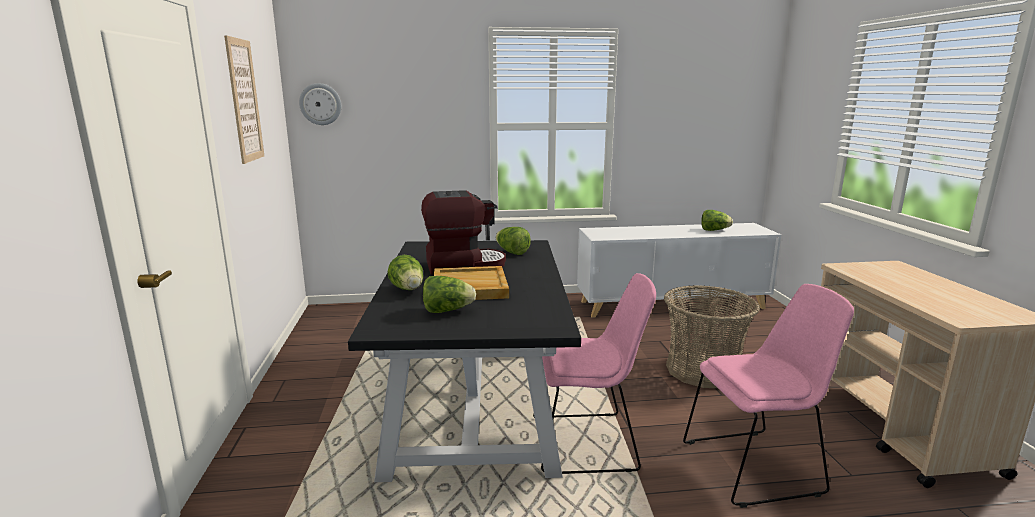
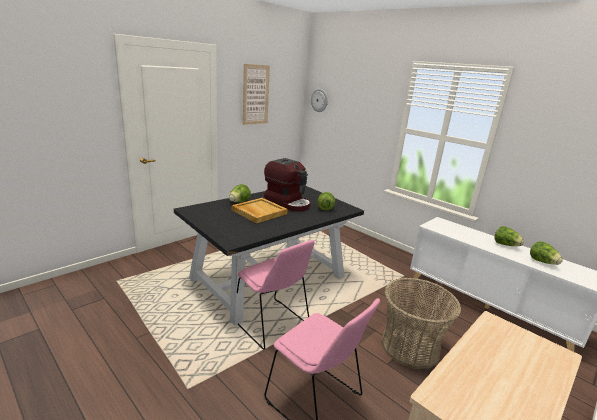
camera: 50 degrees right, 5 degrees up
lettuce [423,276,476,313] -> lettuce moved to [494,226,524,246]

